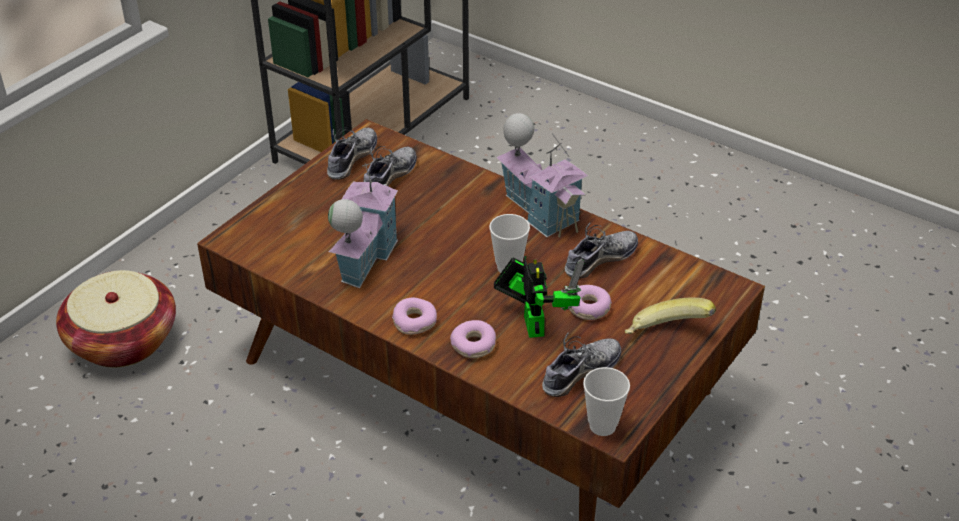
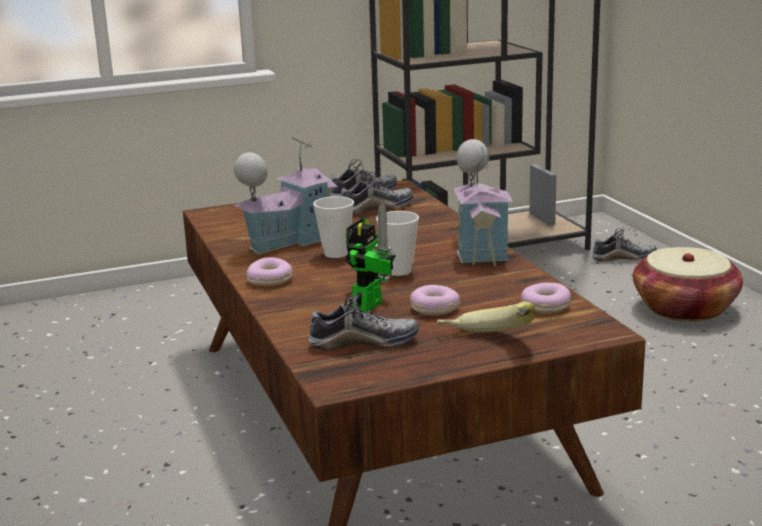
camera: 35 degrees right, 20 degrees down
basket [56,270,176,367] -> basket moved to [633,247,743,322]
donut [450,320,496,358] -> donut moved to [520,283,571,313]
shoe [565,222,638,279] -> shoe moved to [592,228,657,262]
cup [583,367,630,436] -> cup moved to [313,196,354,258]

